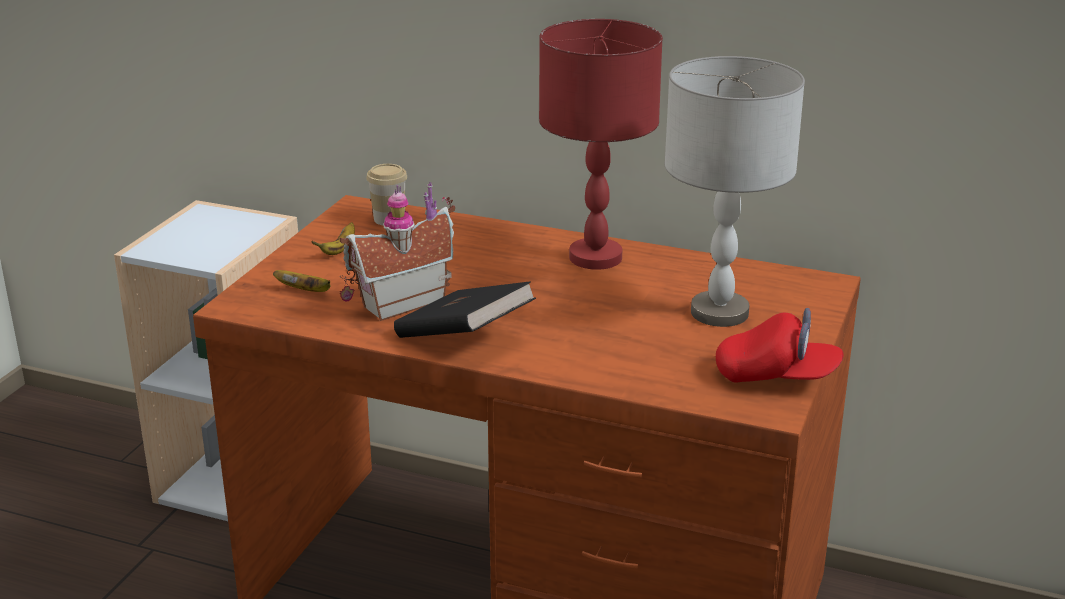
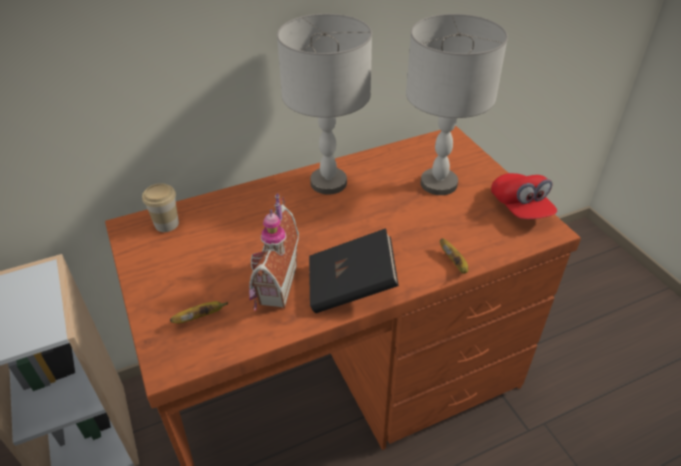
camera: 45 degrees left, 15 degrees up
banana [311,222,355,255] -> banana moved to [440,238,469,274]
red table lamp [539,19,663,270] -> grey table lamp [277,14,372,195]
red cap [716,308,844,383] -> red cap turned 105 degrees clockwise [491,173,557,219]

